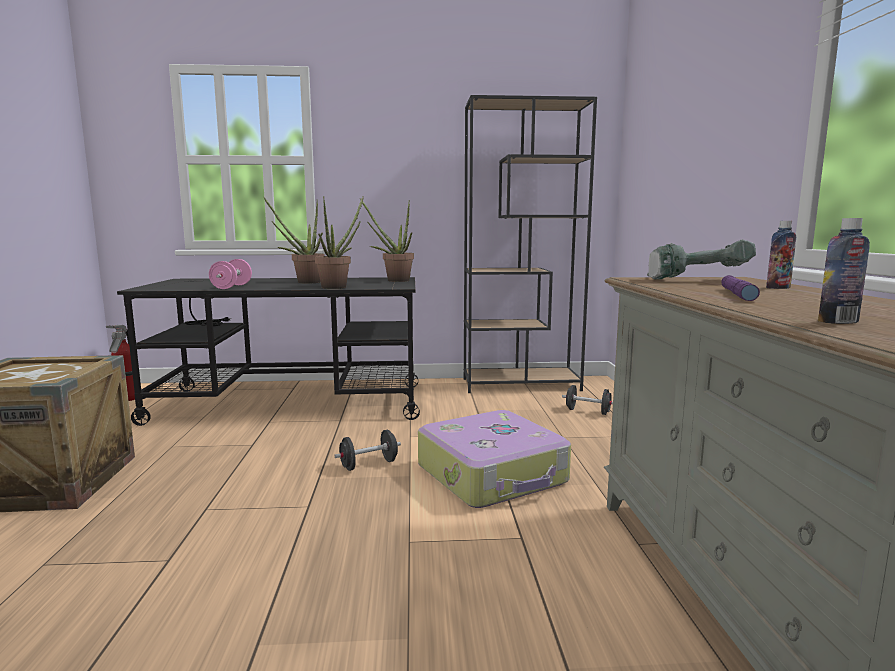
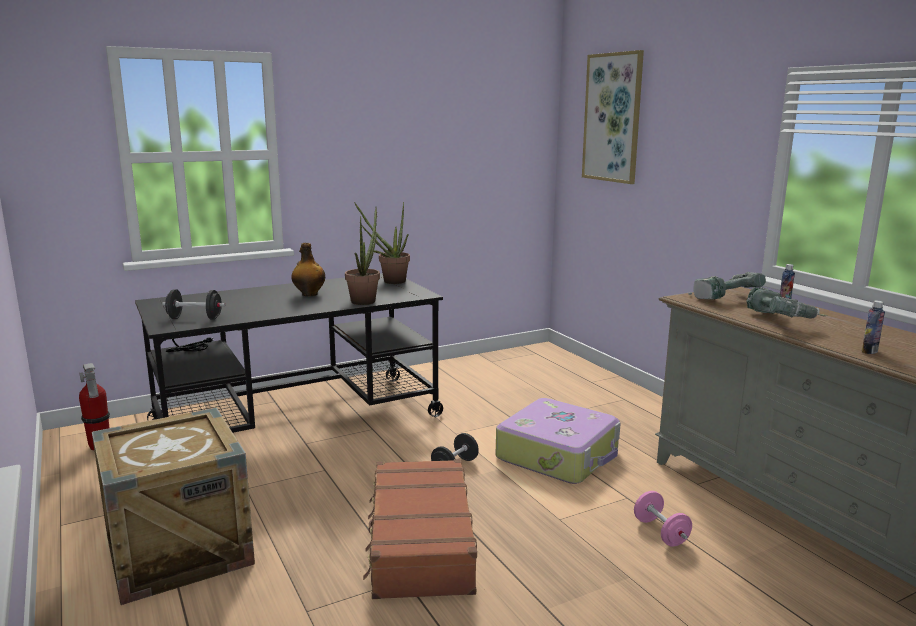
camera: 25 degrees left, 5 degrees up
pink dumbbell [209,259,252,289] -> pink dumbbell moved to [634,491,692,547]
potted plant [263,196,325,284] -> bottle [291,243,325,296]
bookcase [464,95,597,393] -> none
black dumbbell [562,385,613,415] -> black dumbbell moved to [162,289,225,320]
purple flashlight [721,275,760,301] -> power drill [747,287,828,319]
none -> brown suitcase [363,459,477,599]
none -> picture [582,50,644,184]

